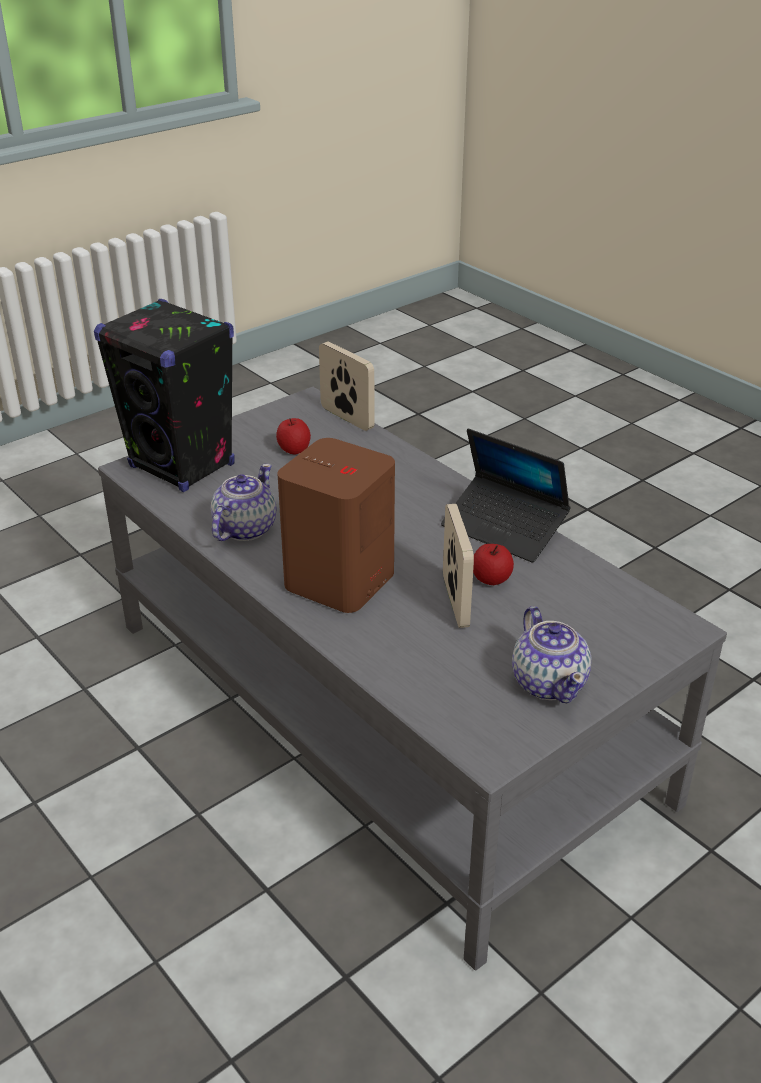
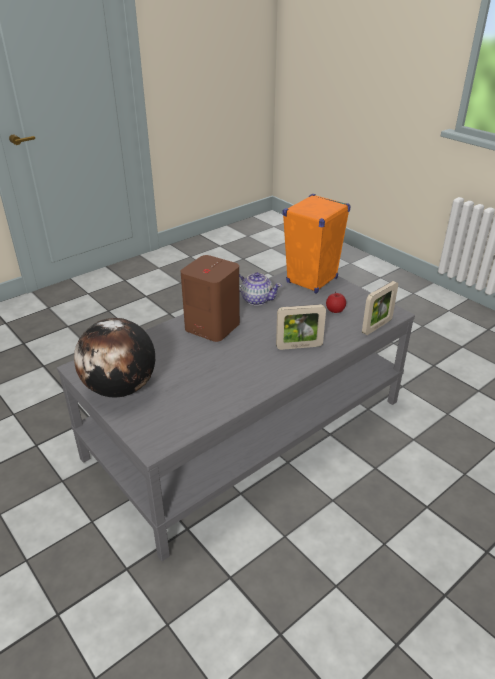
camera: 90 degrees right, 0 degrees up
black speaker [94,299,235,492] -> orange speaker [282,194,351,294]
laptop [441,428,570,563] -> none
picture frame [443,504,474,628] -> picture frame moved to [276,304,326,350]
apple [473,544,514,585] -> none
teapot [512,606,591,703] -> globe [74,318,155,398]

